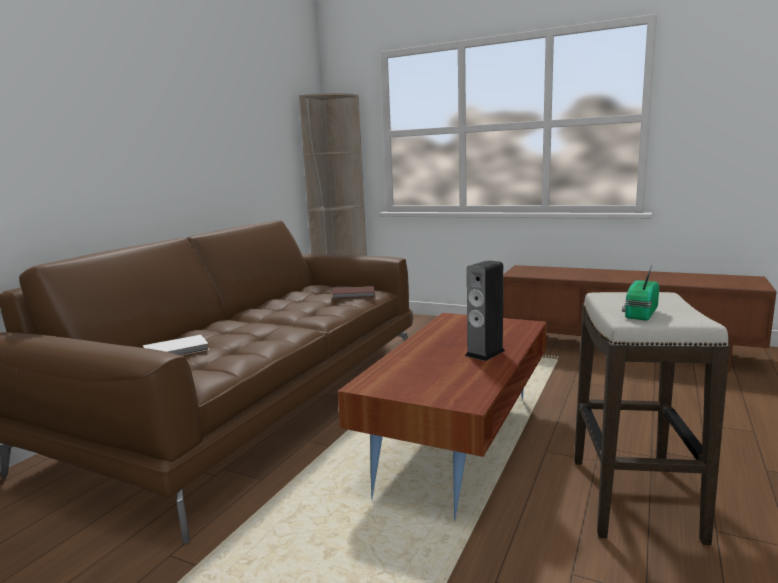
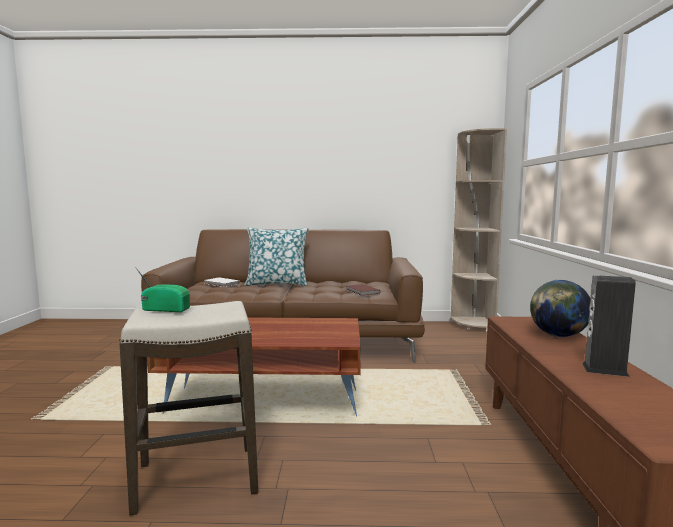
camera: 65 degrees right, 5 degrees down
speaker [465,260,505,361] -> speaker moved to [582,275,636,377]
none -> pillow [244,227,308,286]
none -> globe [530,280,591,337]

